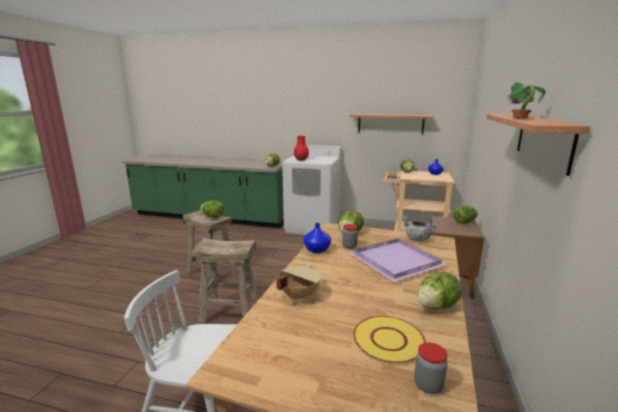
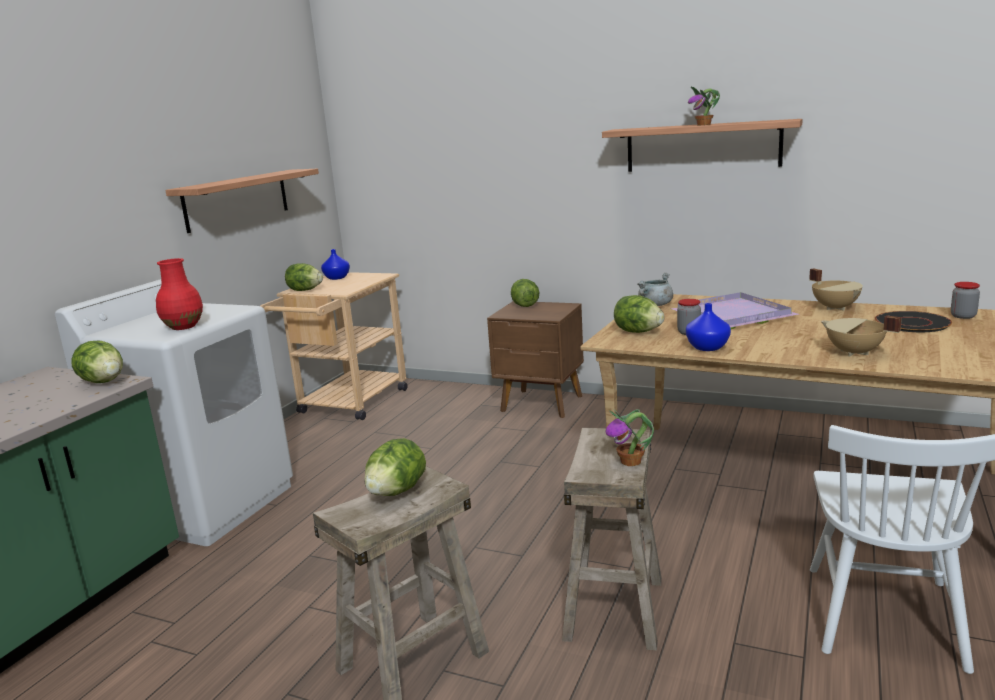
camera: 80 degrees left, 0 degrees up
yellow plate [353,316,426,364] -> black plate [875,311,952,332]
lettuce [417,272,463,310] -> beige cooking pot [809,268,863,311]
none -> potted plant [605,409,654,466]

